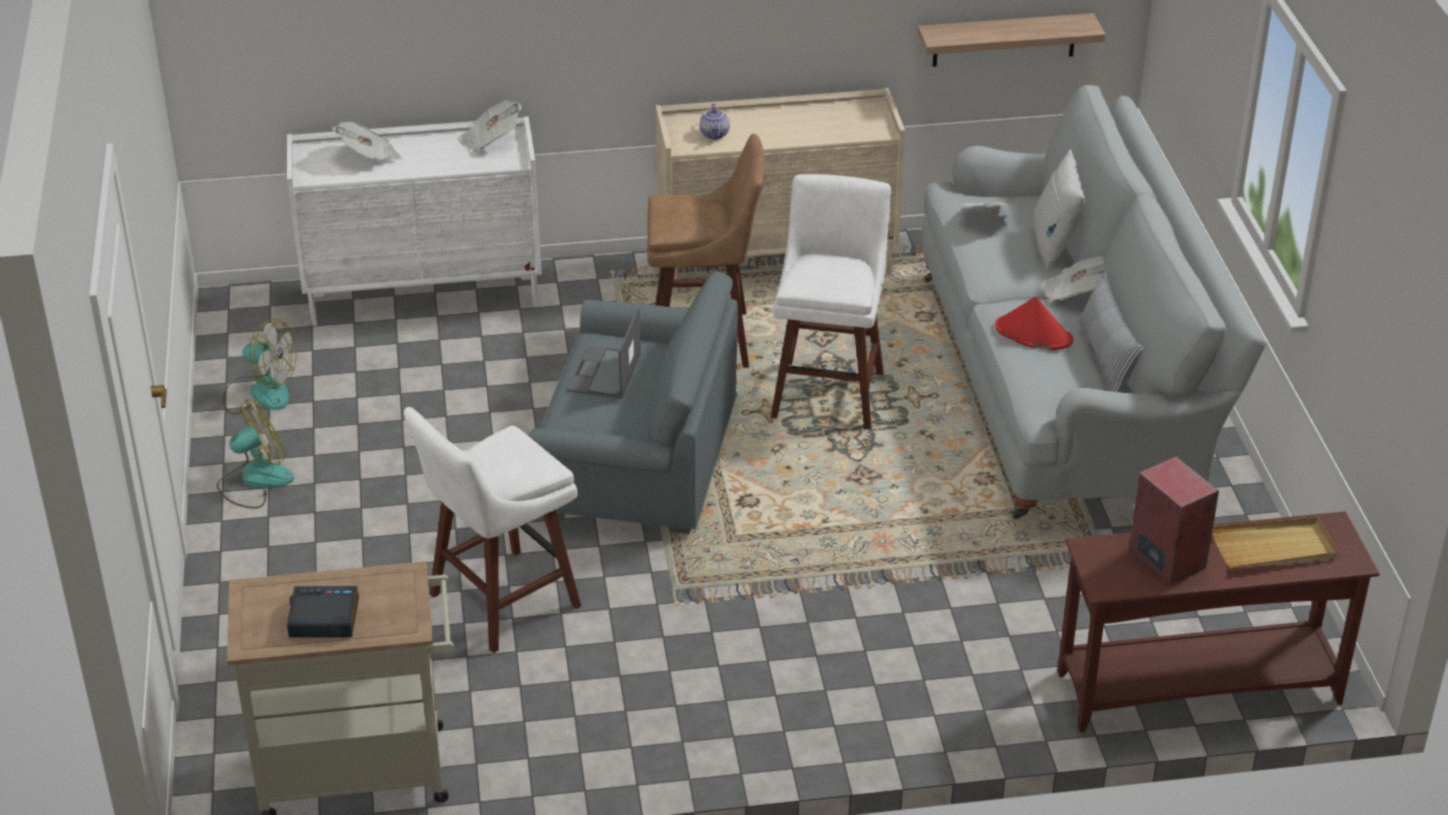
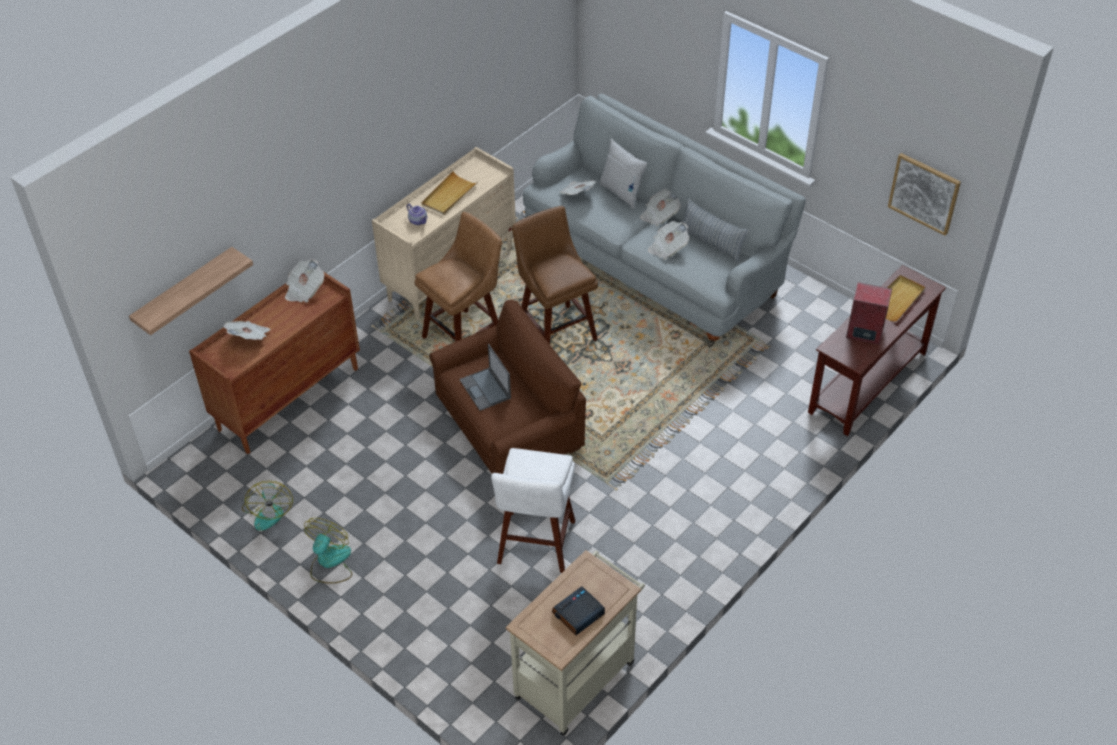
camera: 40 degrees left, 10 degrees up
fan [223,318,297,414] -> fan turned 105 degrees clockwise [242,481,293,530]
white cabinet [287,116,542,326] -> brown cabinet [189,271,360,454]
grey armchair [529,272,738,534] -> brown armchair [429,300,586,474]
white stool [771,174,891,429] -> brown stool [512,206,598,344]
shelf [917,13,1106,67] -> shelf moved to [129,247,253,335]
red hat [995,296,1073,350] -> newspaper [648,221,689,260]
none -> beige tray [421,171,478,215]
none -> picture [888,153,961,236]

